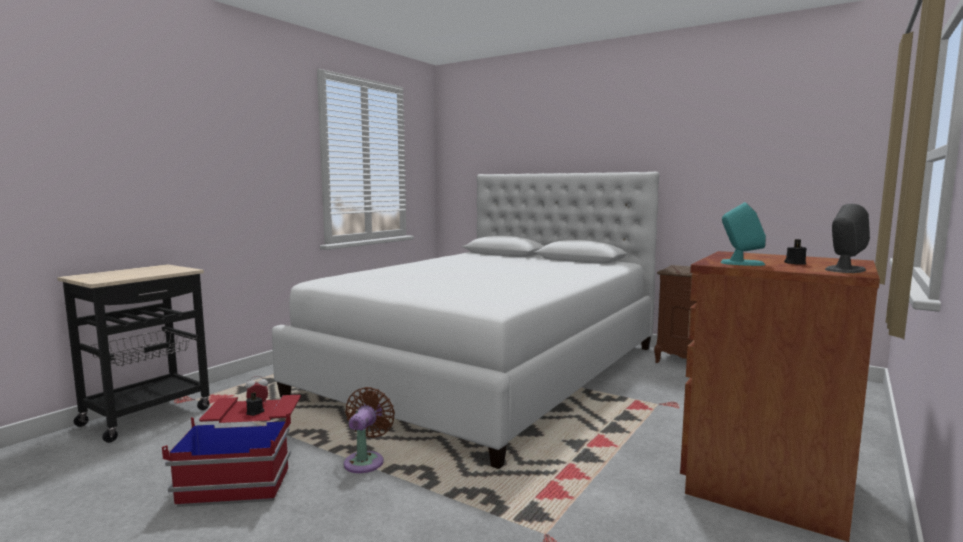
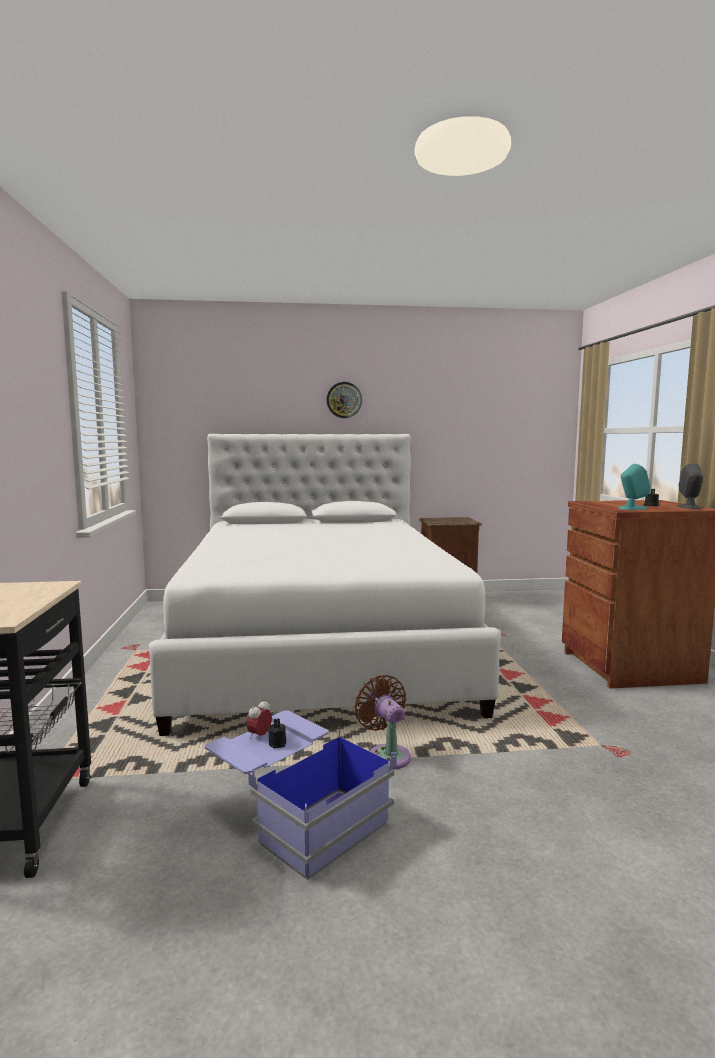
camera: 40 degrees left, 0 degrees up
red storage box [162,395,301,507] -> blue storage box [205,710,397,880]
none -> wall clock [327,382,362,418]

